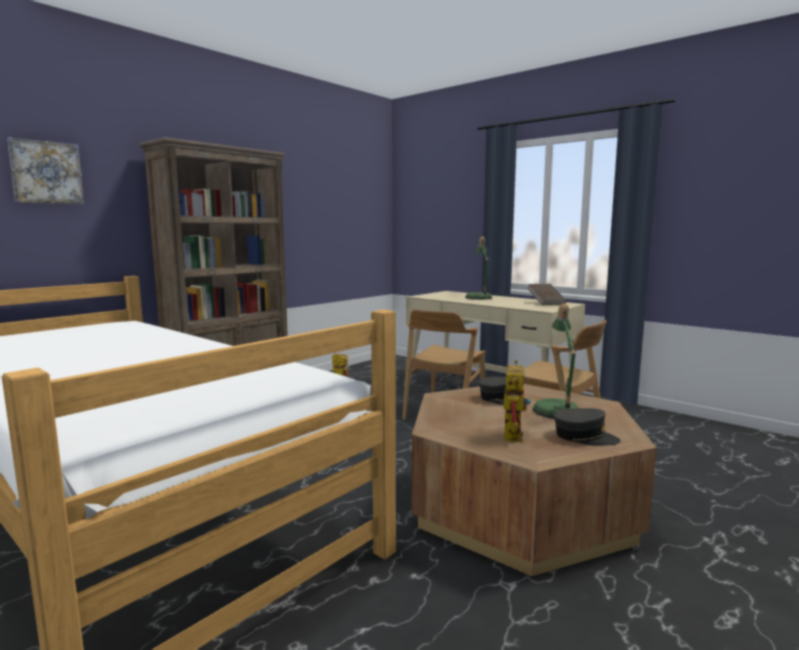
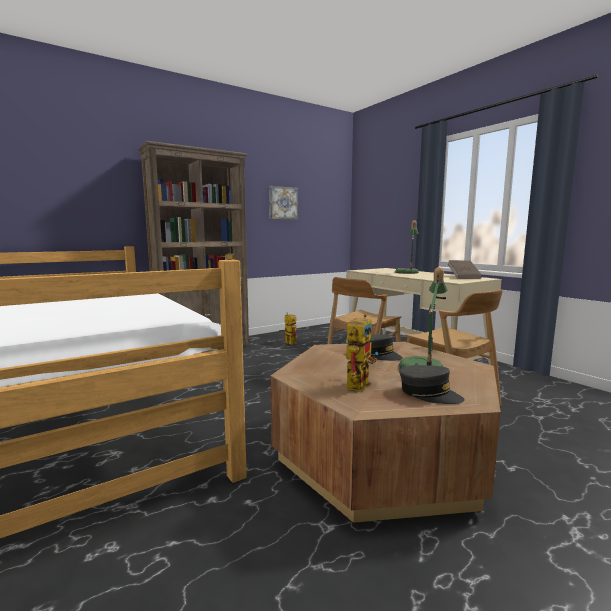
camera: 15 degrees right, 0 degrees up
picture [7,137,85,204] -> picture moved to [269,186,298,219]

